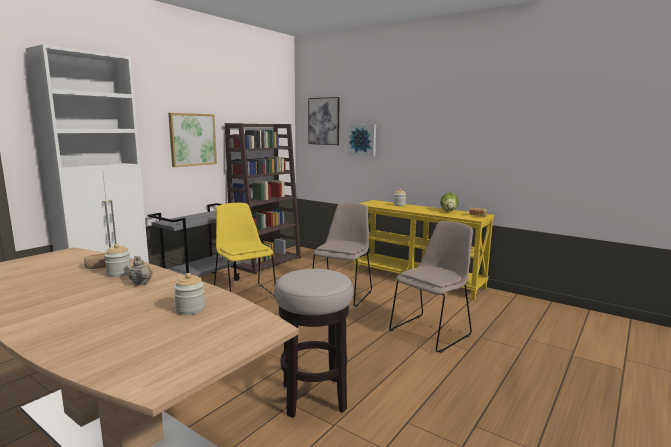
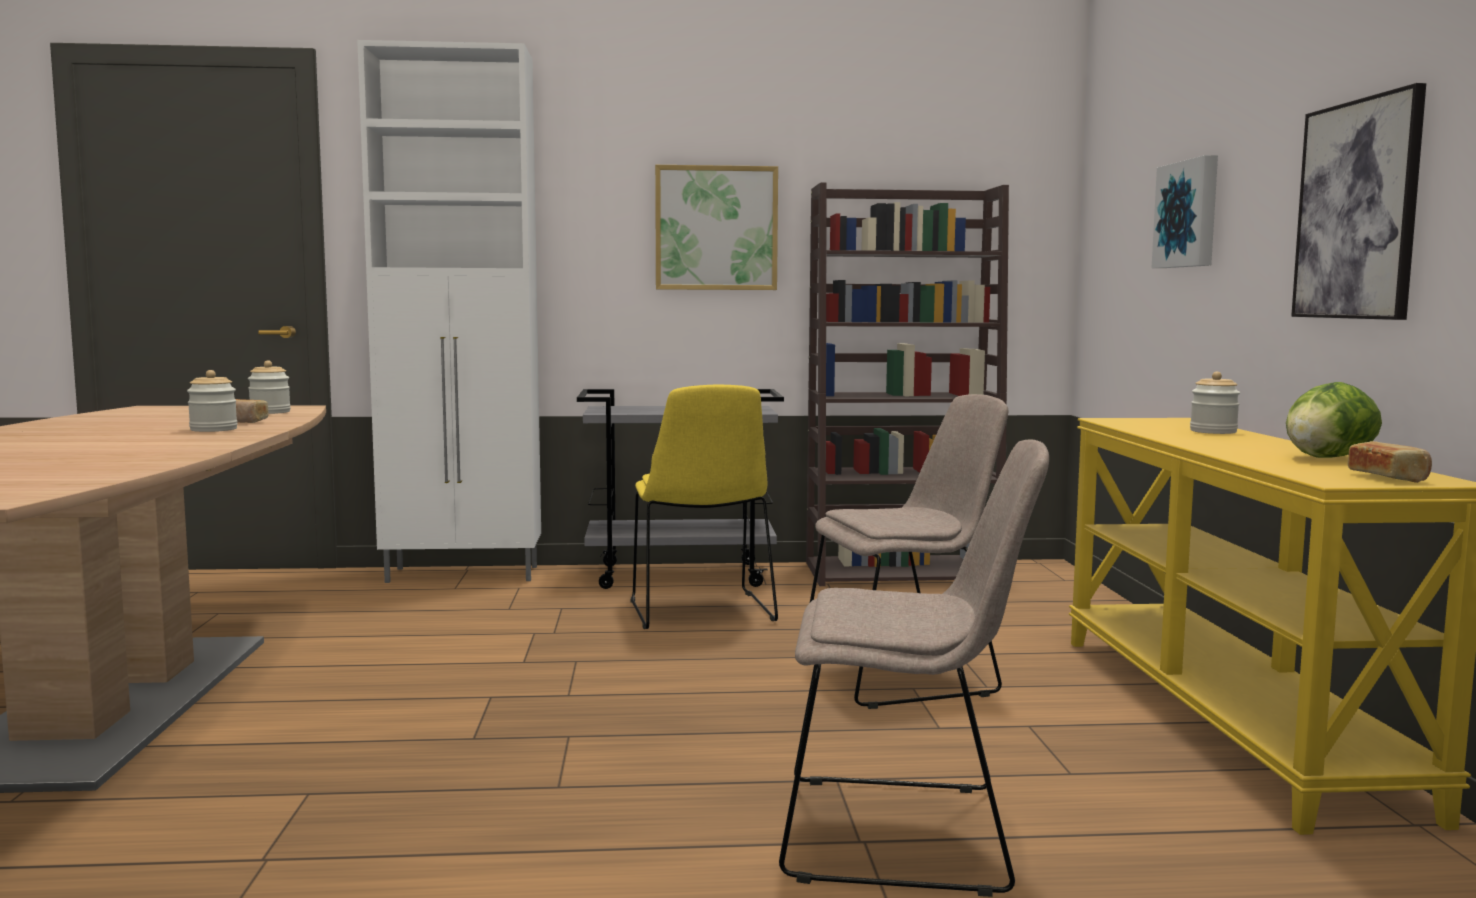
camera: 50 degrees right, 5 degrees down
beige teapot [128,256,153,285] -> none
jar [174,273,205,315] -> jar moved to [248,360,291,414]
yellow chair [214,203,276,298] -> yellow chair turned 150 degrees clockwise [631,384,778,629]
stool [274,269,353,418] -> none
picture [308,97,340,145] -> picture moved to [1291,83,1426,320]

